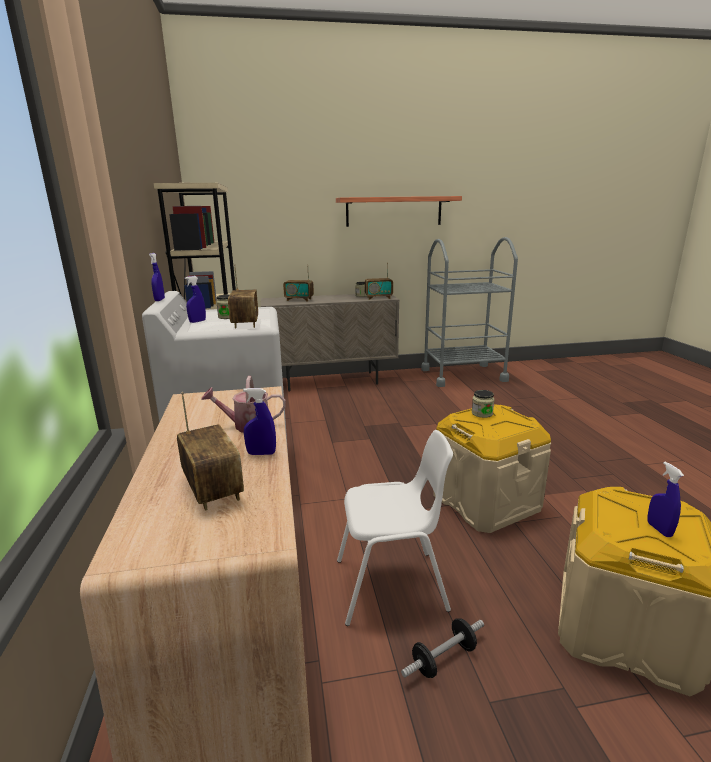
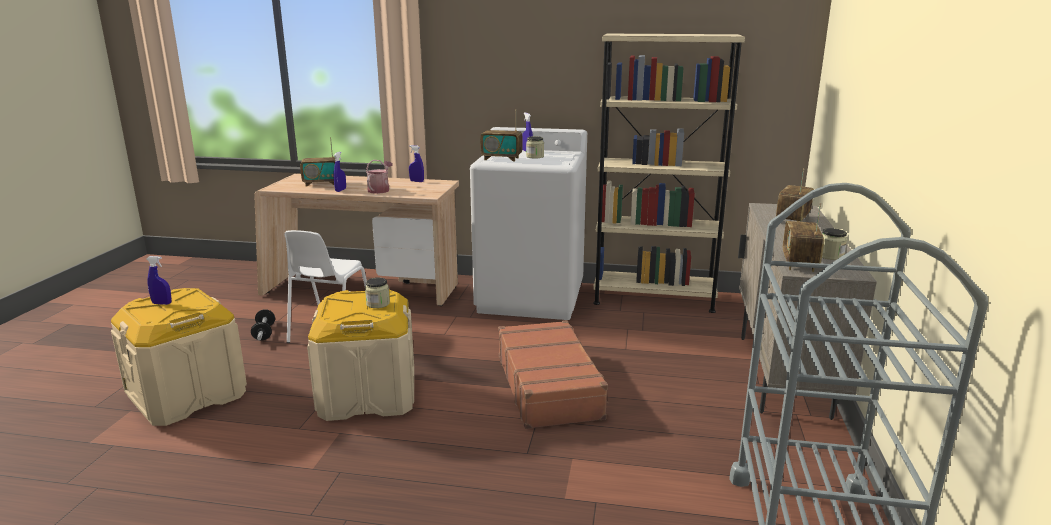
camera: 110 degrees right, 0 degrees up
blue spray bottle [149,253,165,301] -> blue spray bottle moved to [409,145,424,182]
shelf [336,196,462,227] -> none
none -> brown suitcase [498,320,608,429]

